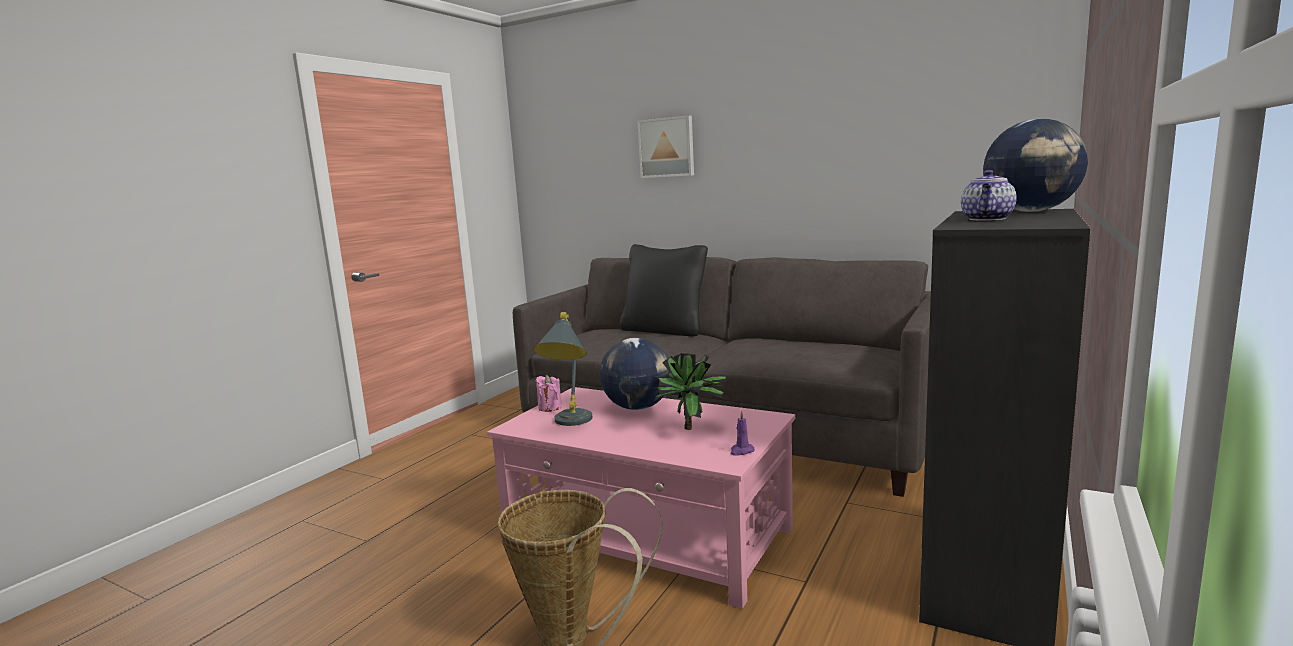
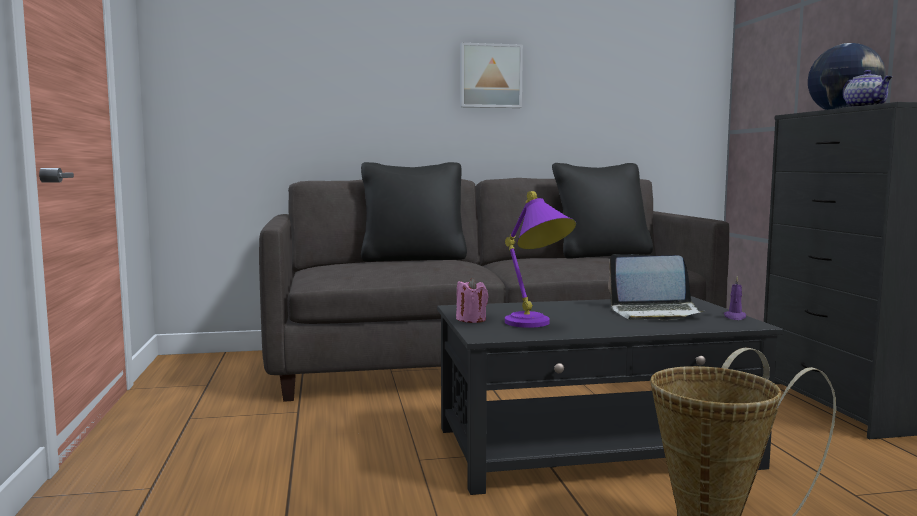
camera: 40 degrees left, 5 degrees down
pink coffee table [487,387,795,609] -> black coffee table [437,296,783,495]
grey table lamp [534,312,592,426] -> purple table lamp [505,191,576,328]
globe [600,338,670,410] -> none
picture [637,115,694,178] -> picture moved to [460,43,523,108]
potted plant [653,353,728,430] -> laptop [608,254,706,320]
none -> black pillow [552,163,653,259]

